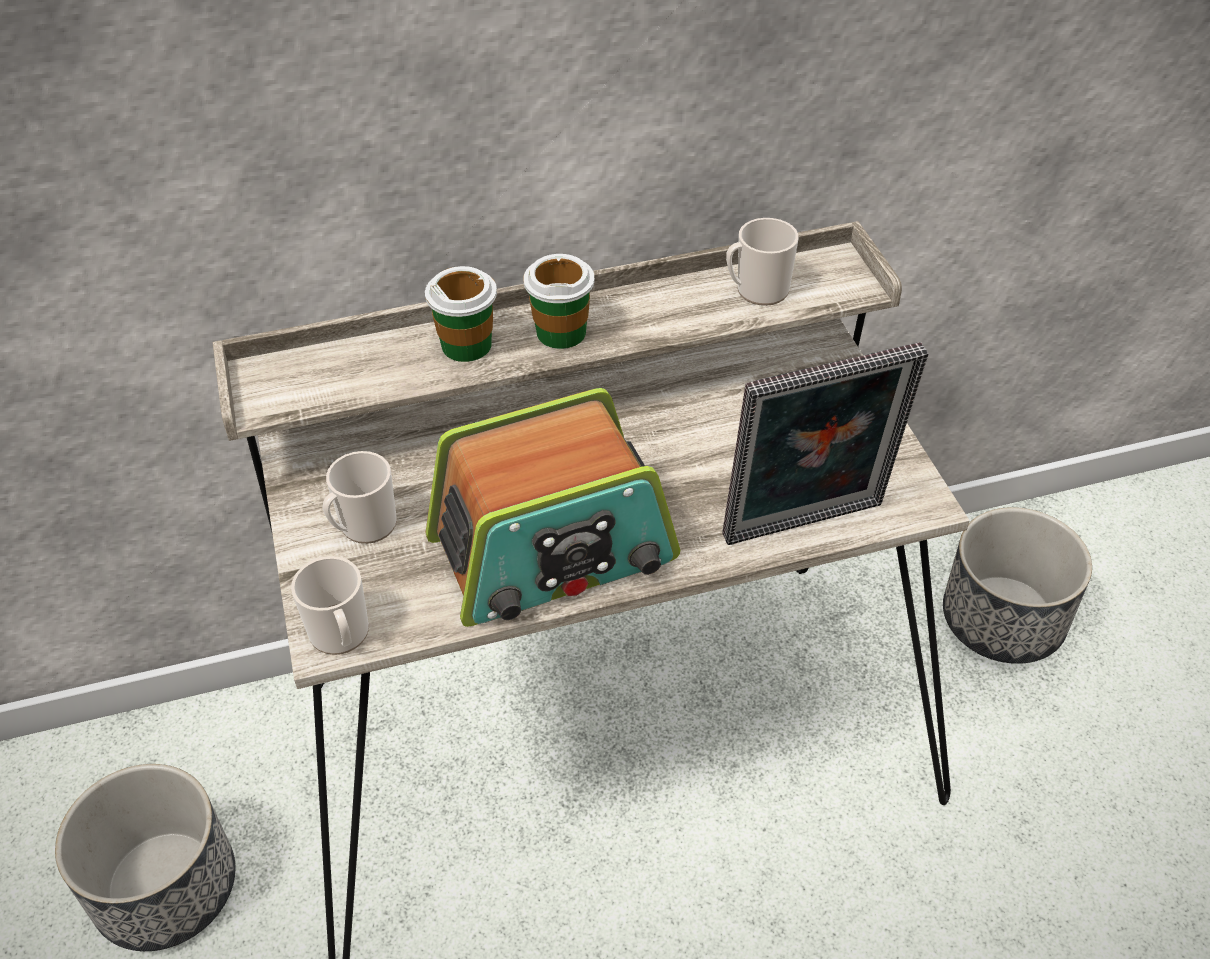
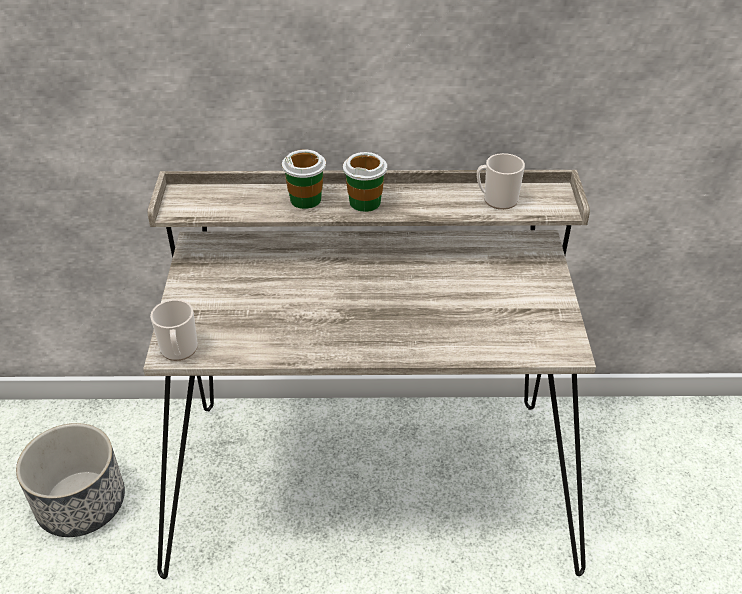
camera: 15 degrees right, 5 degrees down
mug [323,451,397,544] -> none
radio [426,388,680,627] -> none
picture frame [722,342,928,545] -> none
planter [943,507,1092,664] -> none

